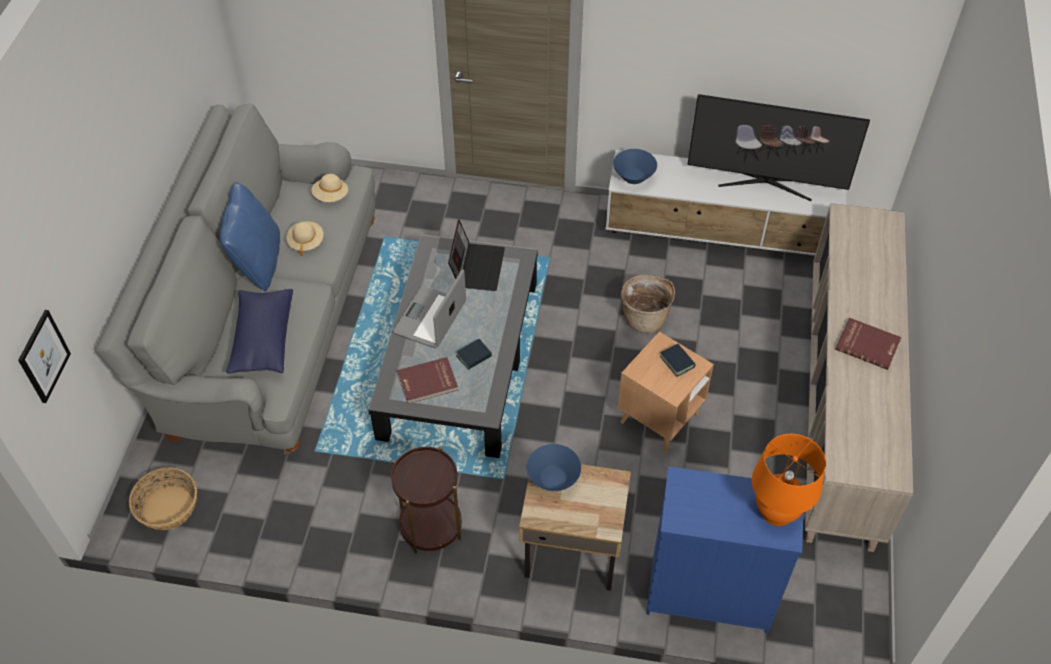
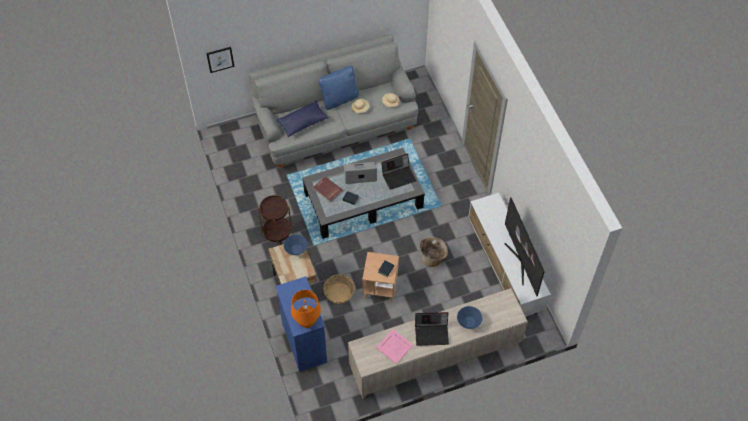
camera: 60 degrees right, 5 degrees up
basket [129,467,197,530] -> basket moved to [323,274,355,304]
blue bowl [613,149,657,184] -> blue bowl moved to [457,306,483,329]
red book [835,318,901,370] -> laptop [415,312,449,346]
none -> pink tray [376,329,414,364]

